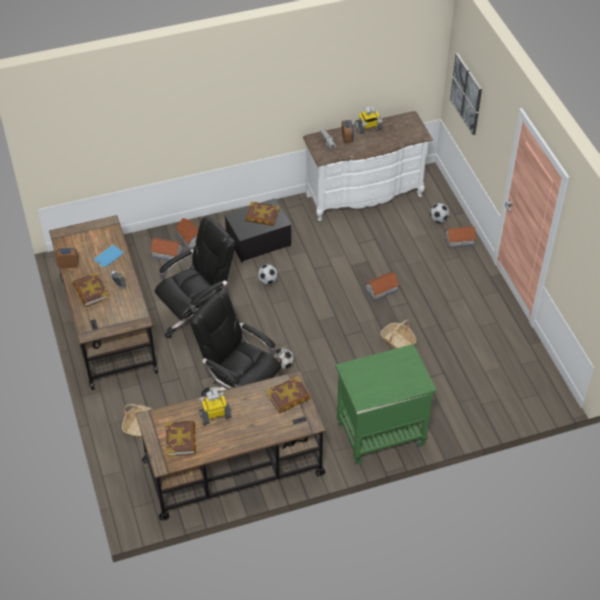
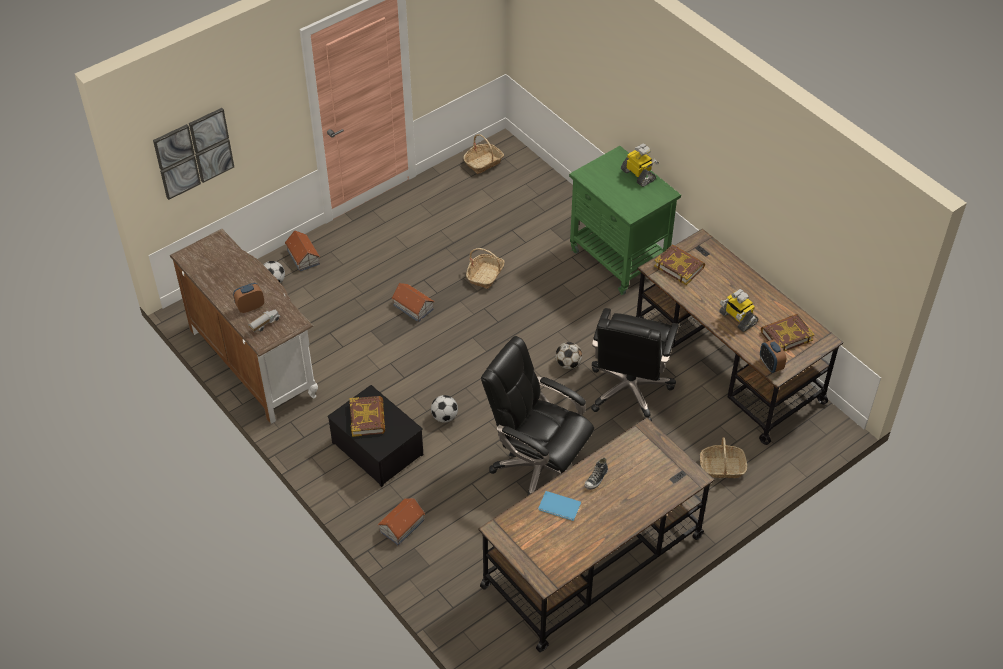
camera: 110 degrees left, 0 degrees up
alarm clock [56,248,78,268] -> alarm clock moved to [760,339,786,373]
book [73,273,109,307] -> none
toy house [150,238,183,261] -> none
toy robot [355,106,382,134] -> toy robot moved to [621,144,659,187]
none -> basket [463,134,504,174]

